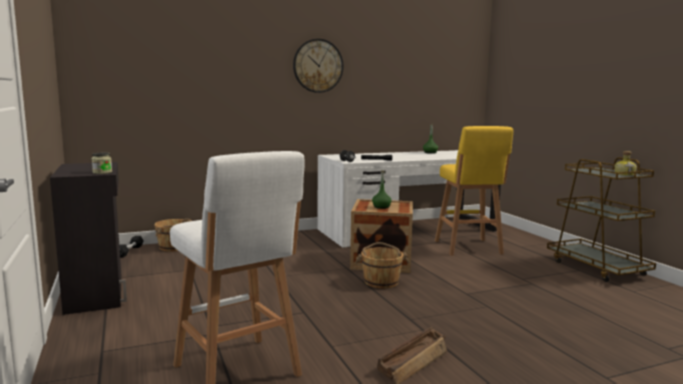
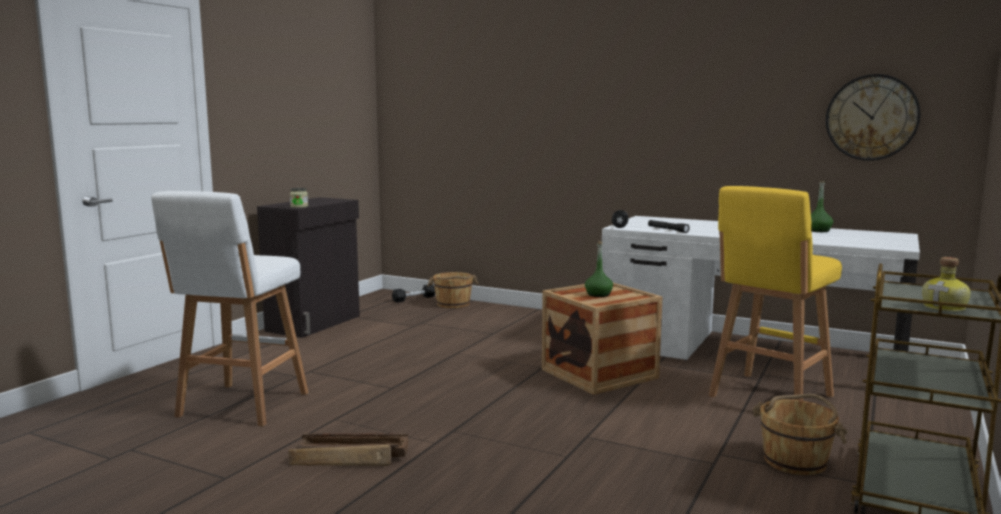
camera: 50 degrees right, 0 degrees up
wall clock [293,39,344,93] -> wall clock moved to [826,74,920,161]
brown bucket [355,242,409,289] -> brown bucket moved to [752,394,847,475]

